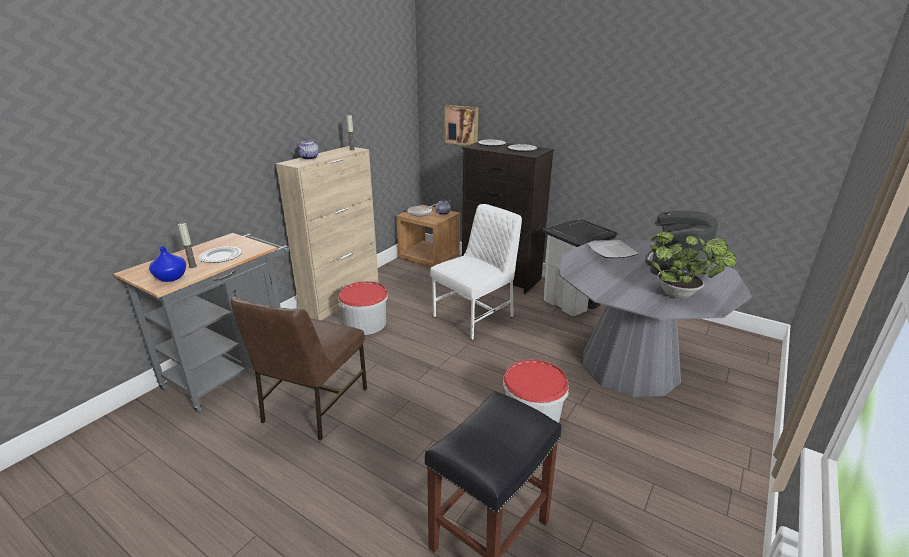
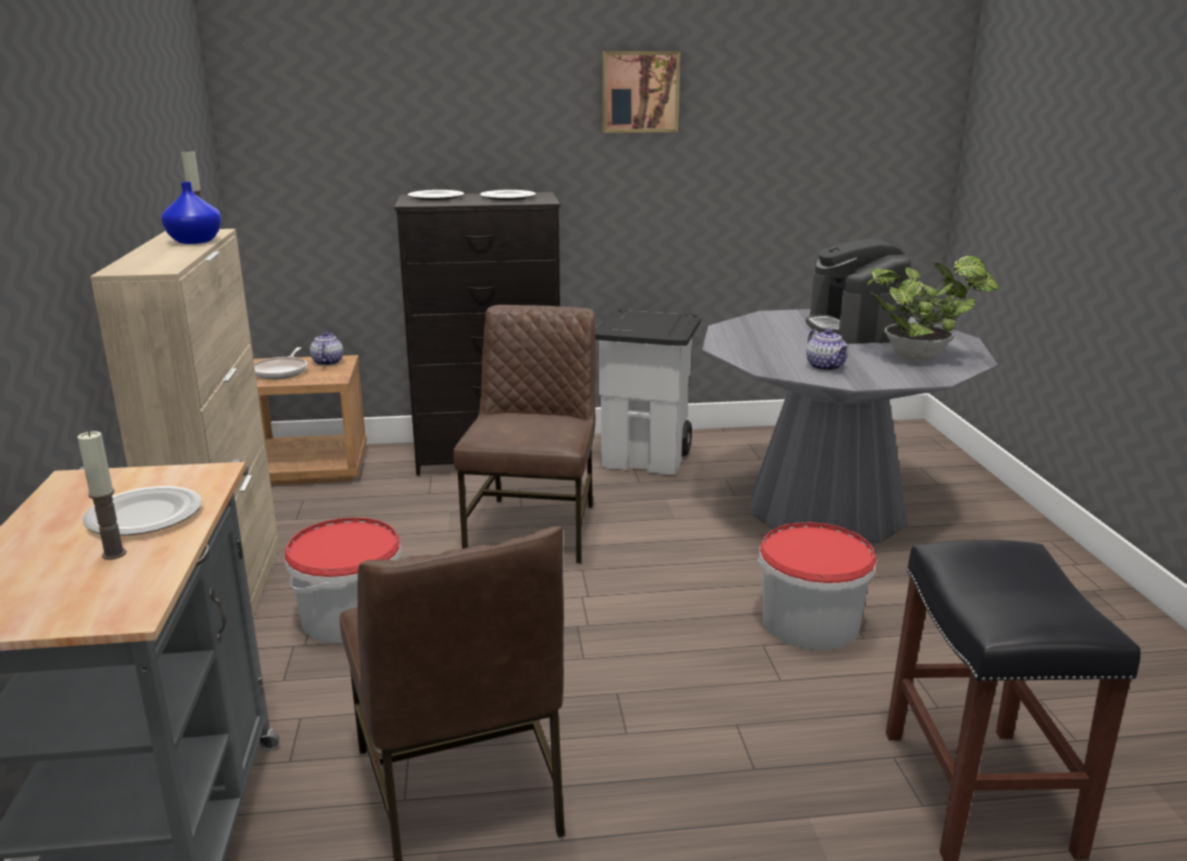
camera: 40 degrees left, 5 degrees down
blue vase [149,246,186,282] -> blue vase moved to [161,182,221,244]
teapot [297,138,319,160] -> teapot moved to [806,329,848,371]
white chair [430,204,522,340] -> brown chair [453,305,596,563]
picture [444,105,478,146] -> picture moved to [602,51,680,133]
plate [588,240,639,258] -> none

